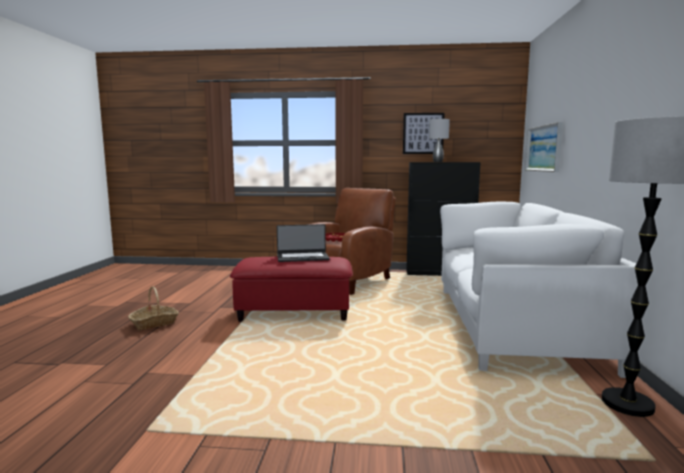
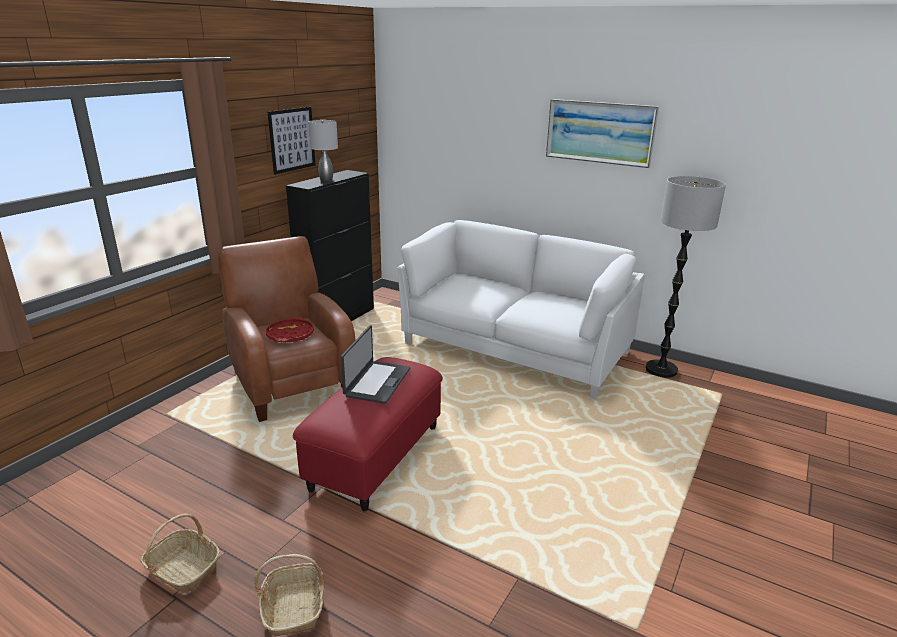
camera: 65 degrees left, 15 degrees up
picture [525,122,563,172] -> picture moved to [546,99,659,168]
none -> basket [140,514,221,593]

